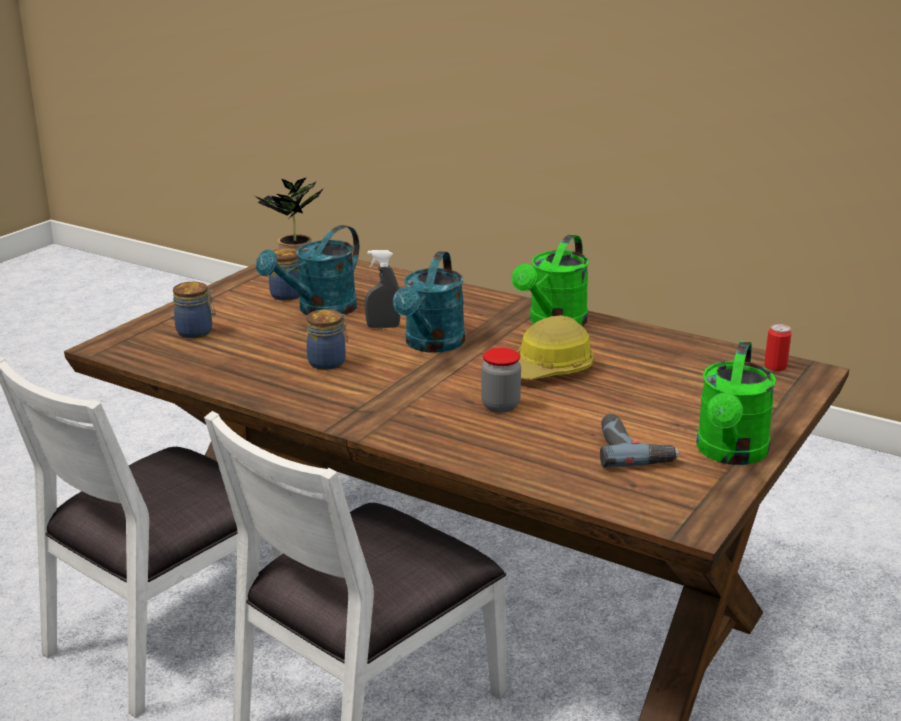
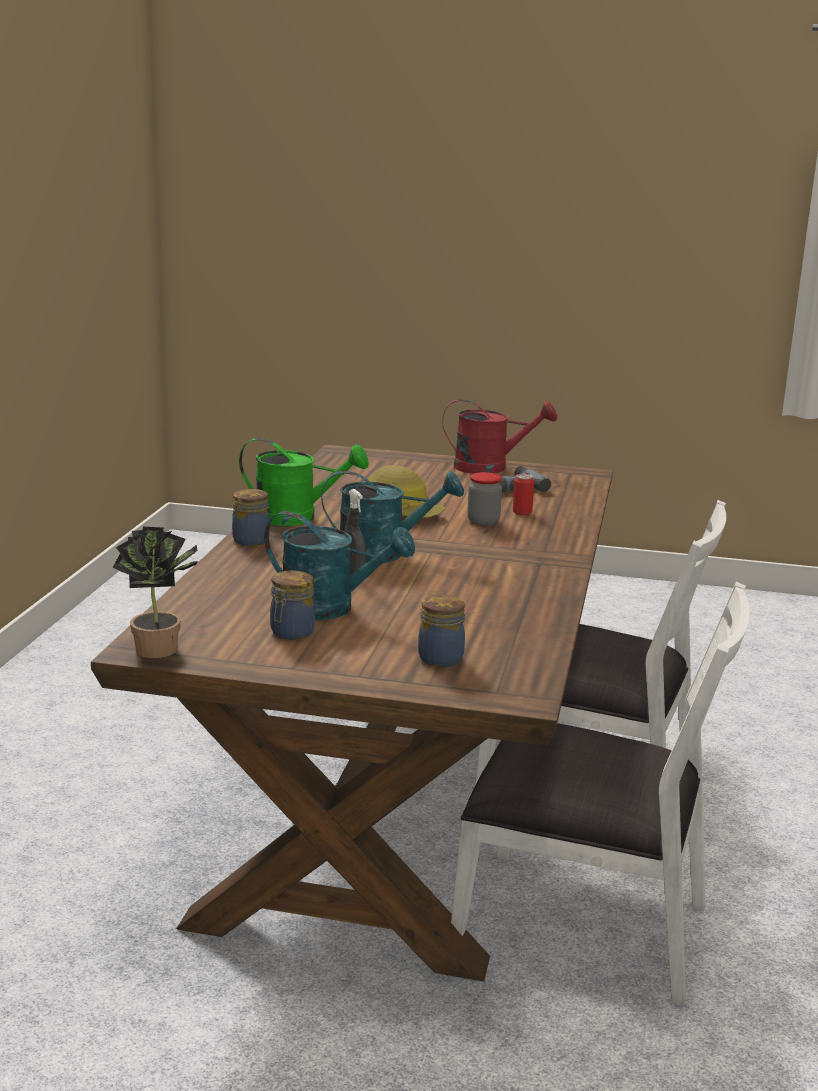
camera: 110 degrees left, 5 degrees down
jar [306,309,348,370] -> jar moved to [232,489,270,546]
green watering can [696,341,776,465] -> red watering can [443,399,557,474]
can [764,324,791,371] -> can moved to [513,474,534,515]

